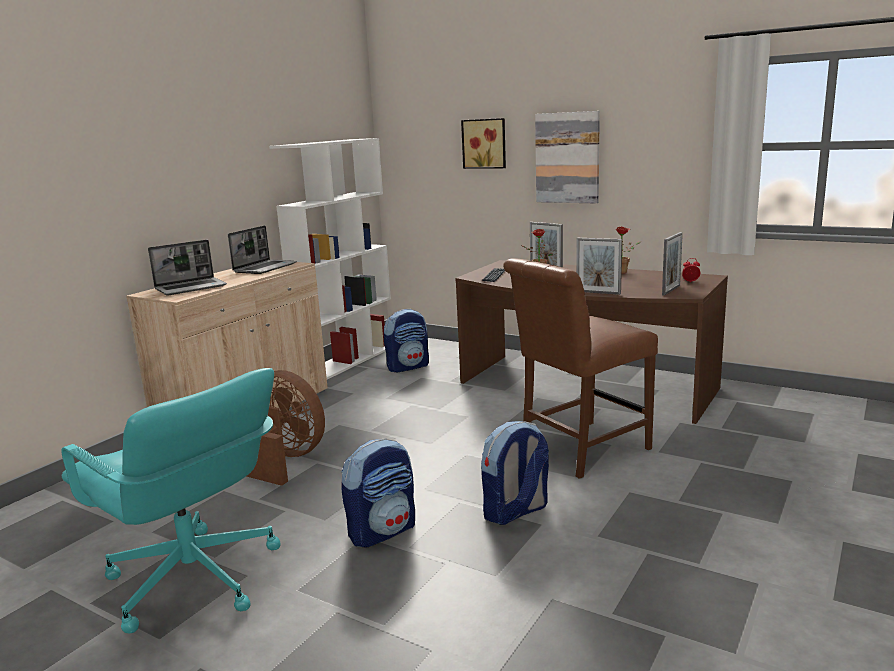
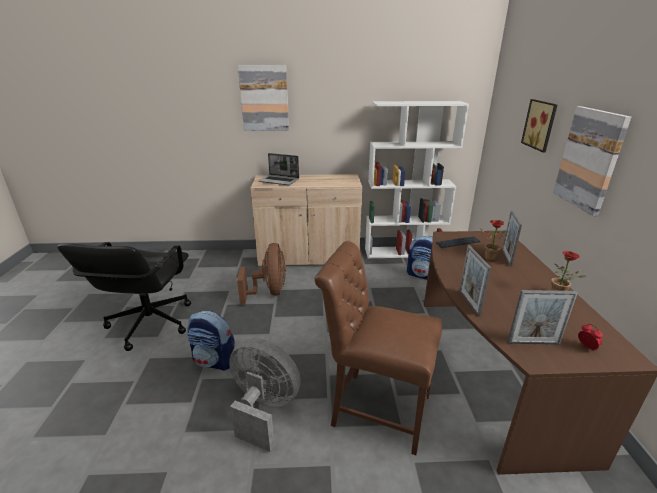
camera: 55 degrees right, 10 degrees up
turquoise office chair [61,368,280,633] -> black office chair [57,242,191,351]
laptop [228,225,297,274] -> none
backpack [481,421,549,525] -> grey fan [229,338,301,452]
none -> picture [238,65,289,131]

